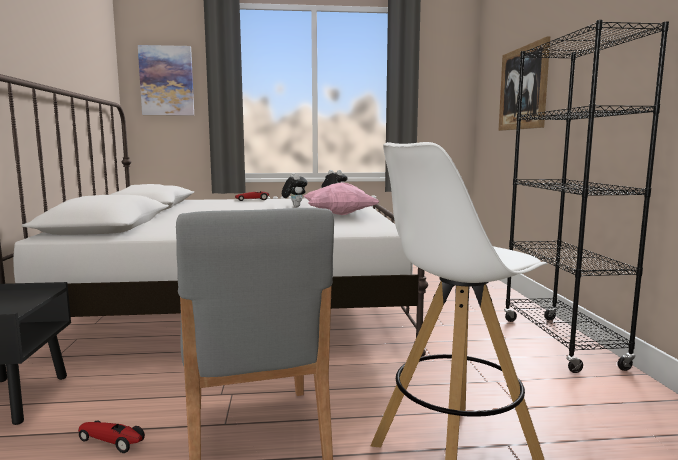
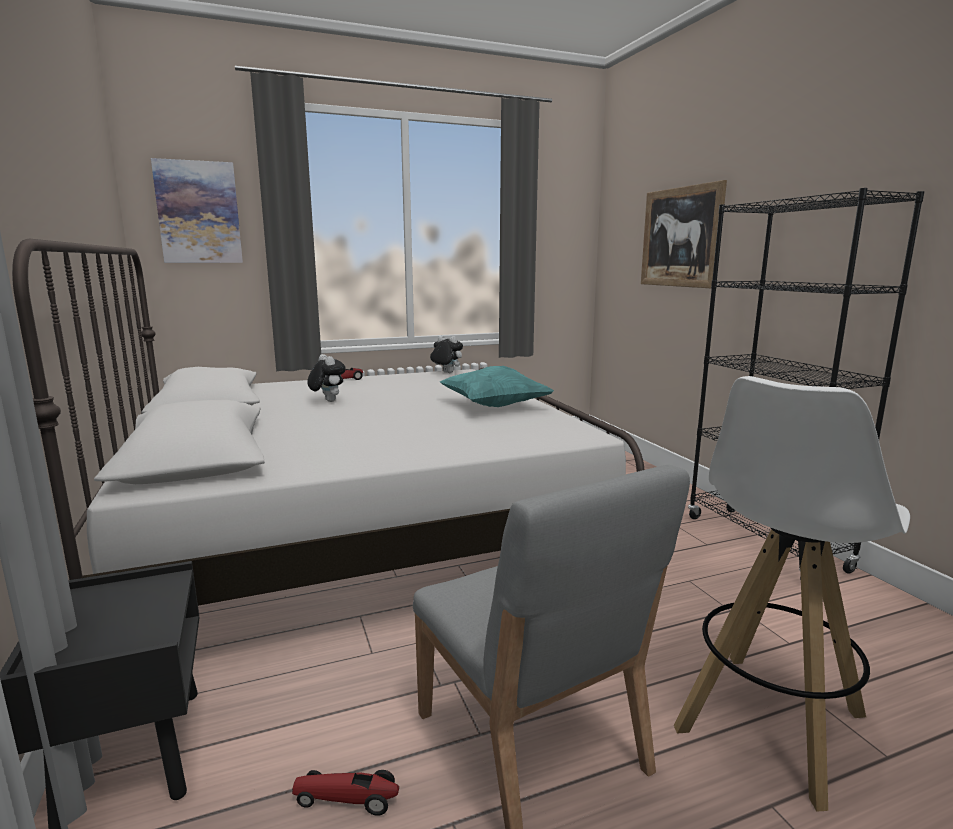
camera: 15 degrees left, 5 degrees up
plush toy [282,173,308,207] -> plush toy moved to [307,354,346,402]
pink pillow [304,183,379,215] -> turquoise pillow [440,366,554,407]

